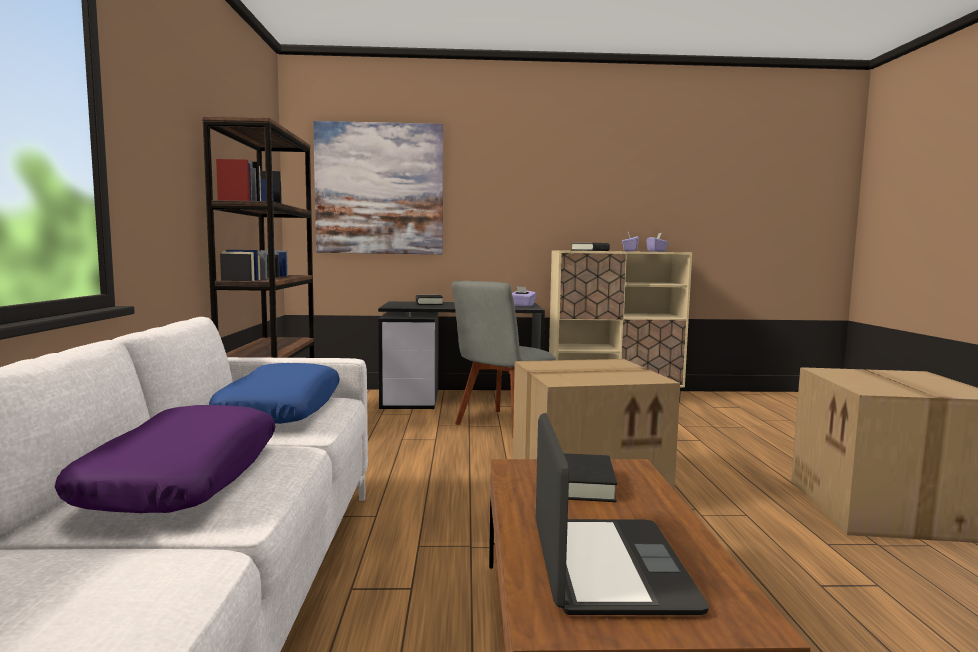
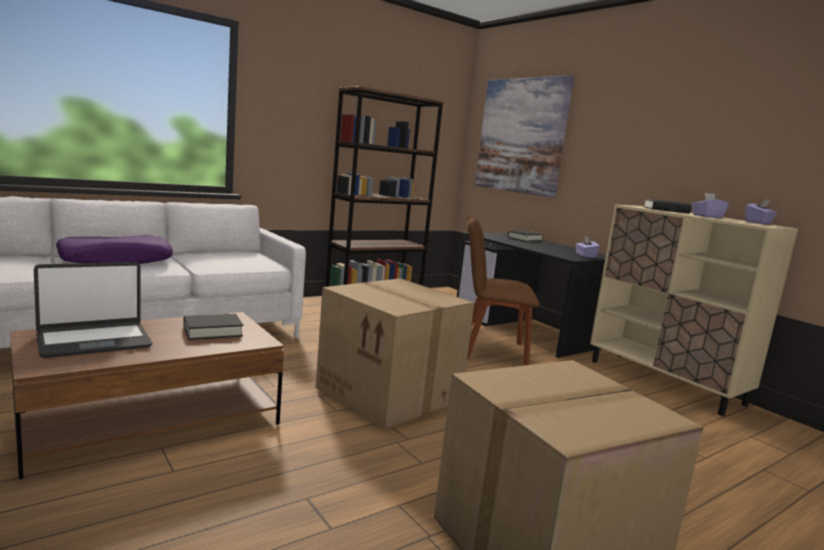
camera: 55 degrees right, 5 degrees up
blue pillow [209,363,340,424] -> none
grey chair [451,281,556,438] -> brown chair [467,216,540,365]

